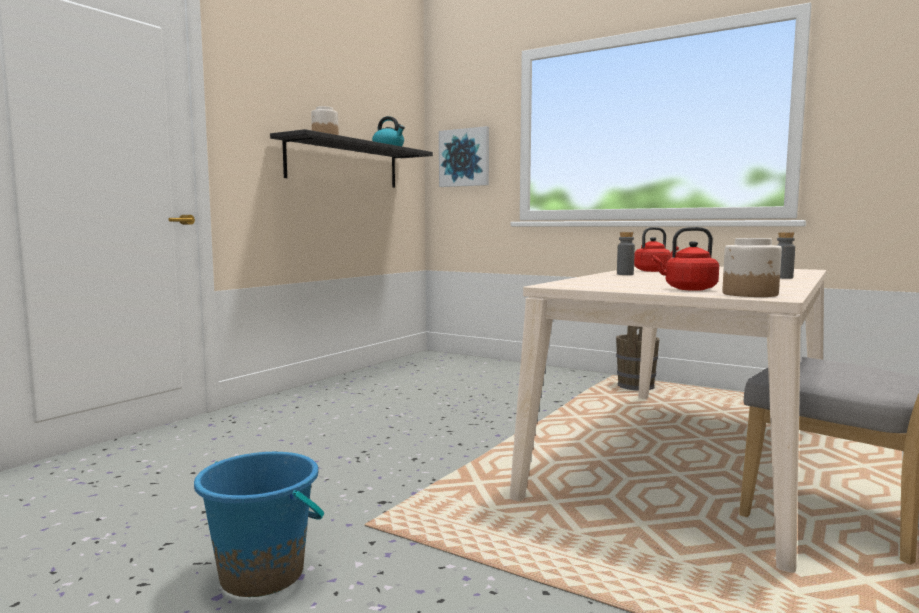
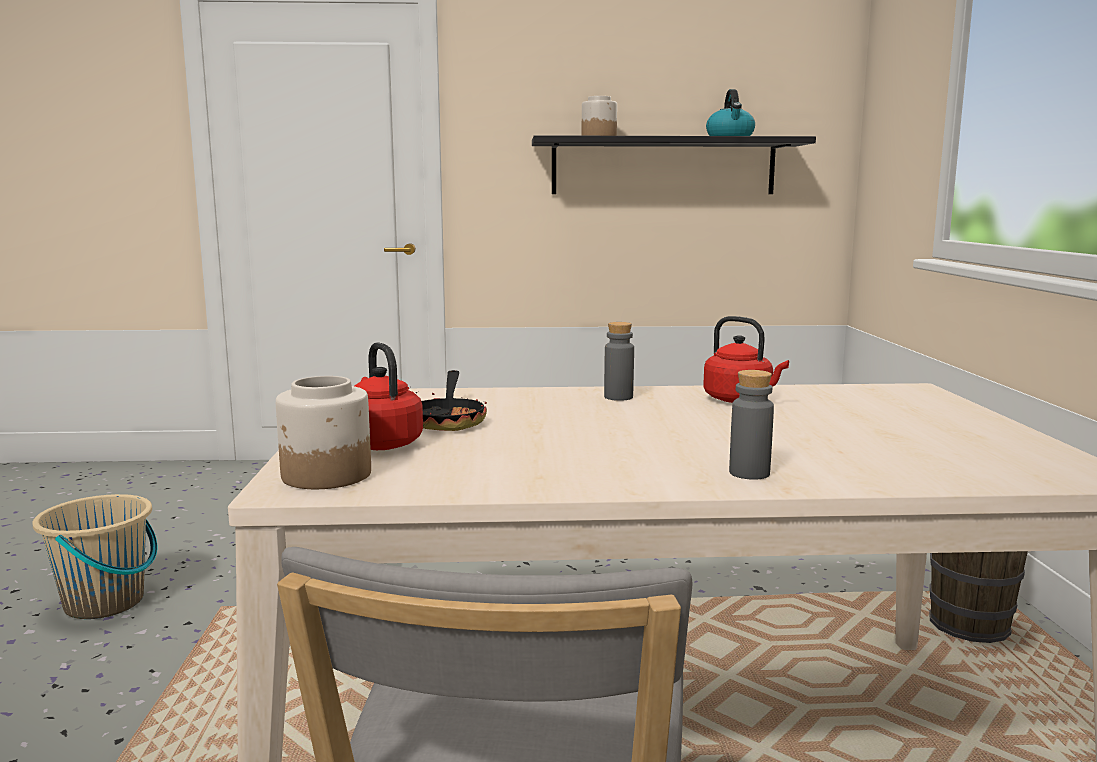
camera: 55 degrees right, 5 degrees up
blue bucket [194,452,324,597] -> beige bucket [32,494,157,619]
picture [439,126,489,187] -> none
none -> frying pan [416,370,487,431]

